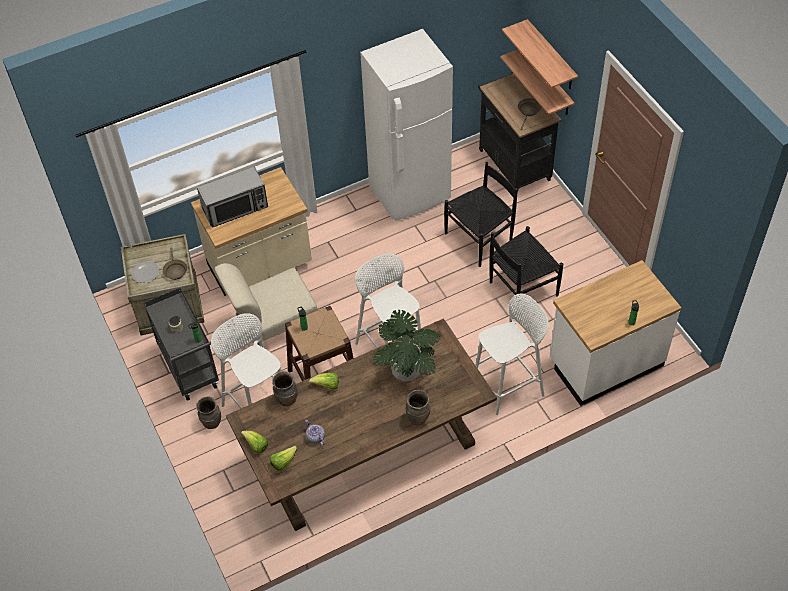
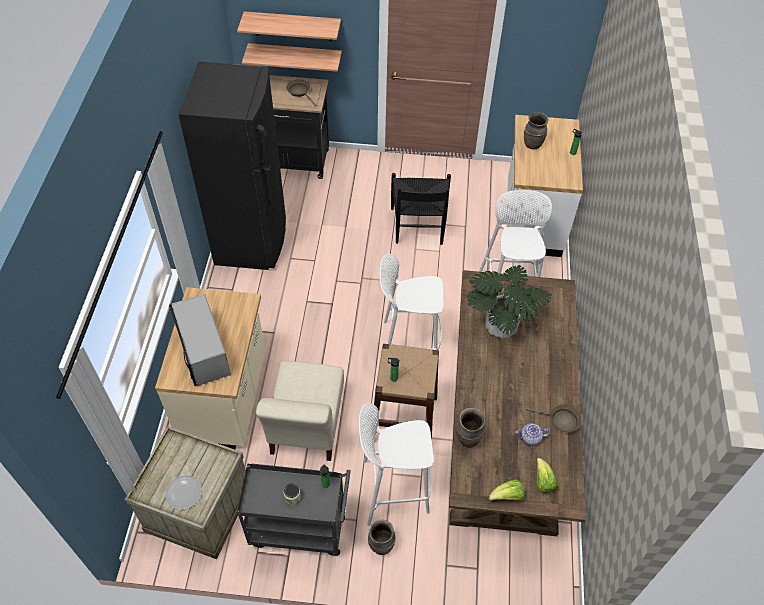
camera: 60 degrees left, 0 degrees up
brown frying pan [163,247,187,280] -> brown frying pan moved to [526,404,582,432]
microwave [197,167,268,228] -> microwave turned 150 degrees clockwise [169,294,231,386]
lettuce [309,373,338,390] -> none
white fridge [360,29,453,221] -> black fridge [178,61,286,270]
brown vase [406,390,430,425] -> brown vase moved to [524,112,549,149]
black chair [444,162,518,267] -> none

